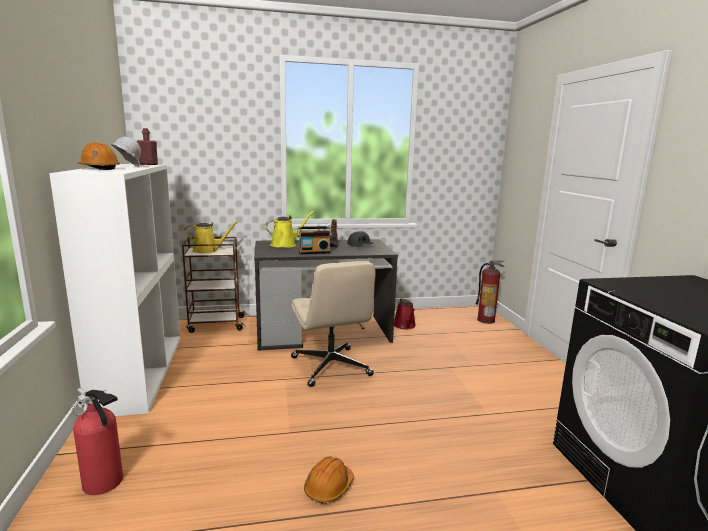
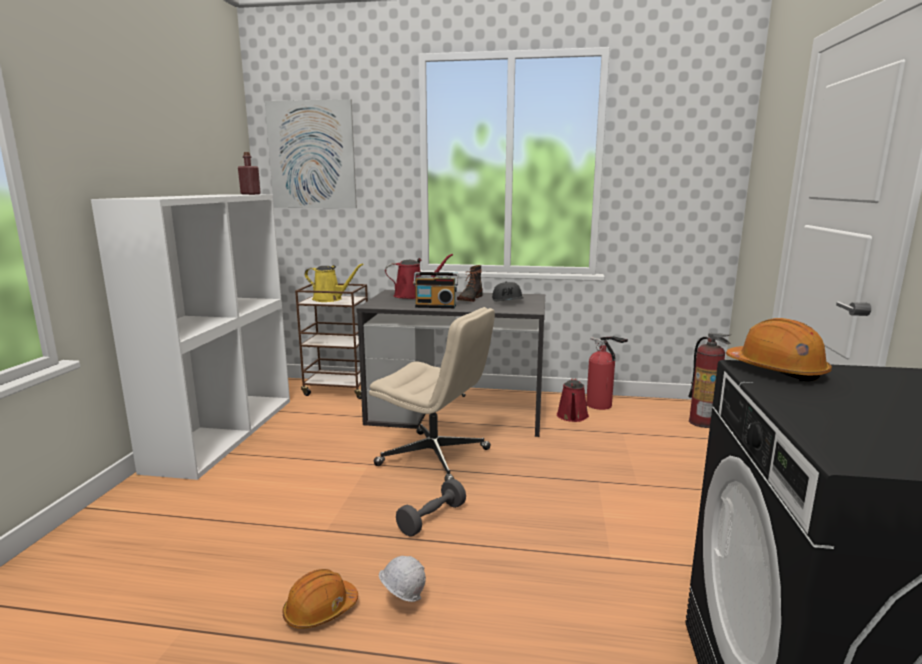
camera: 20 degrees right, 0 degrees up
fire extinguisher [72,388,123,495] -> fire extinguisher moved to [586,336,628,410]
orange hard hat [77,142,120,170] -> orange hard hat moved to [726,318,832,382]
white hard hat [112,137,141,167] -> white hard hat moved to [379,556,426,602]
yellow watering can [265,211,314,248] -> red watering can [385,254,453,299]
beige office chair [291,261,376,387] -> beige office chair turned 60 degrees counterclockwise [369,307,495,481]
none -> picture [265,99,357,208]
none -> grey dumbbell [396,479,466,537]

